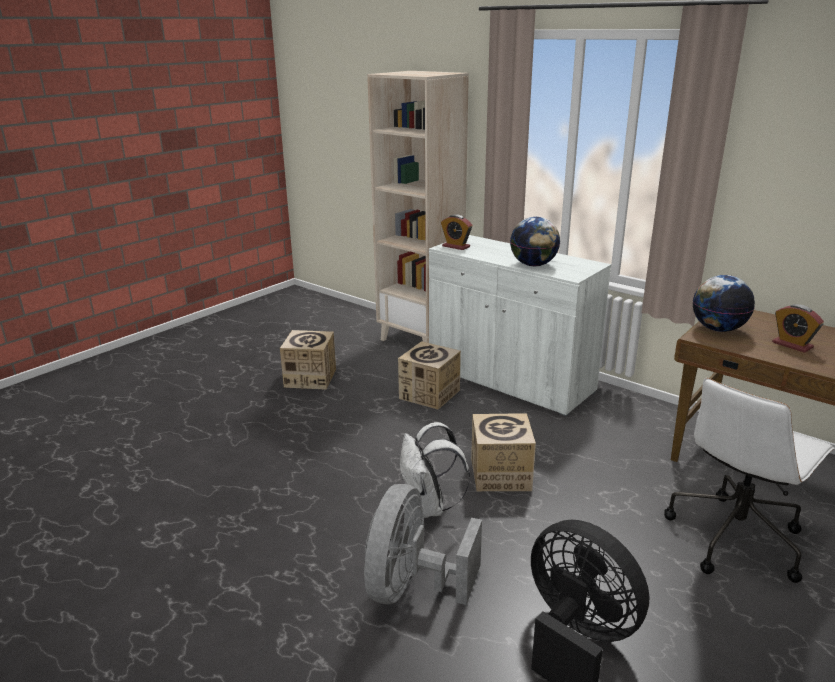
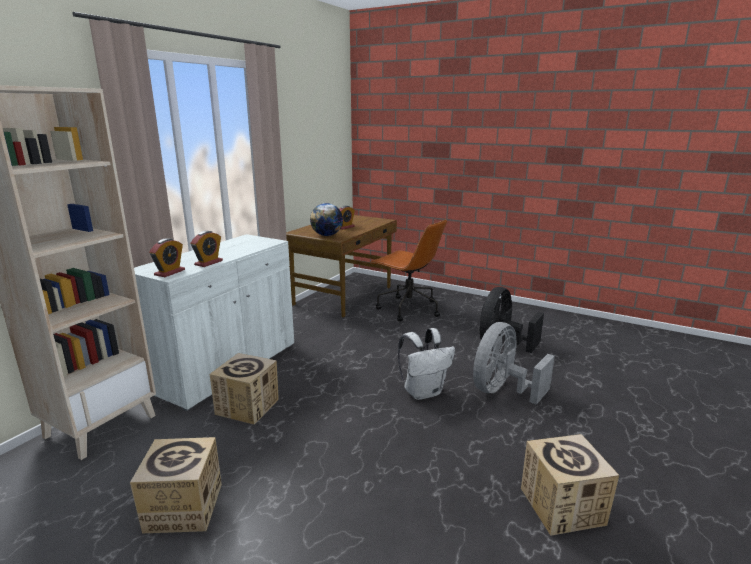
camera: 100 degrees left, 5 degrees down
grey fan [364,484,482,605] -> grey fan turned 120 degrees clockwise [473,322,555,405]
cardboard box [471,413,536,491] -> cardboard box moved to [521,434,619,536]
globe [510,217,560,266] -> none
white office chair [664,378,834,583] -> brown office chair [369,219,447,322]
none -> alarm clock [190,231,223,267]

